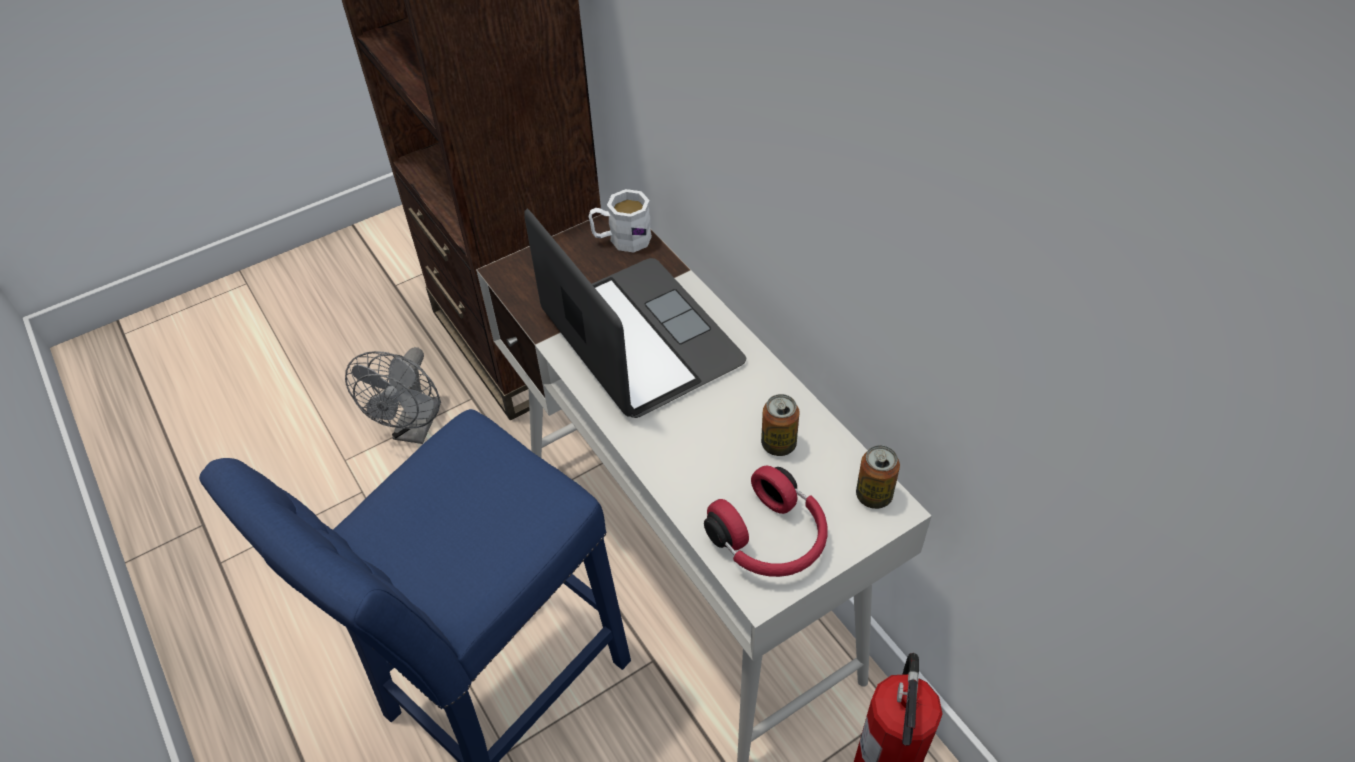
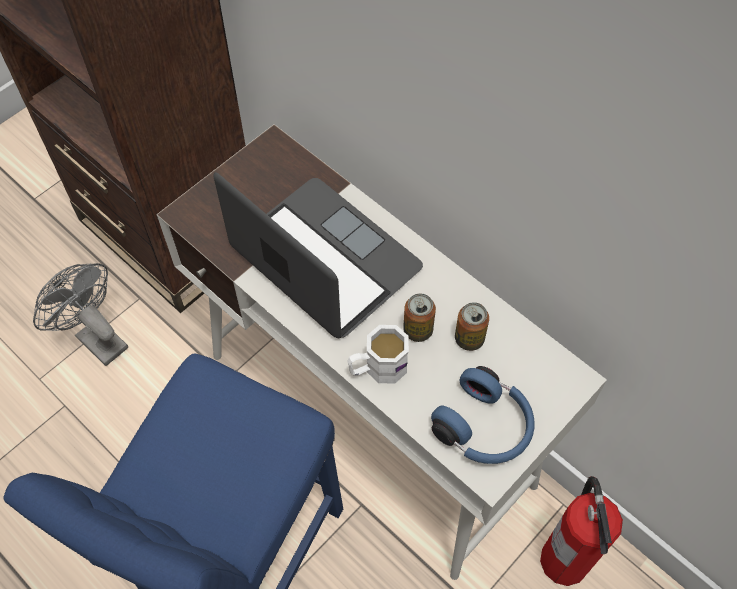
camera: 15 degrees left, 10 degrees up
grey fan [345,347,441,444] -> grey fan turned 135 degrees clockwise [33,263,128,366]
white mug [589,189,652,253] -> white mug moved to [348,325,409,383]
red headphones [704,466,828,577] -> blue headphones [431,366,535,464]
can [856,445,900,509] -> can moved to [403,293,436,342]

